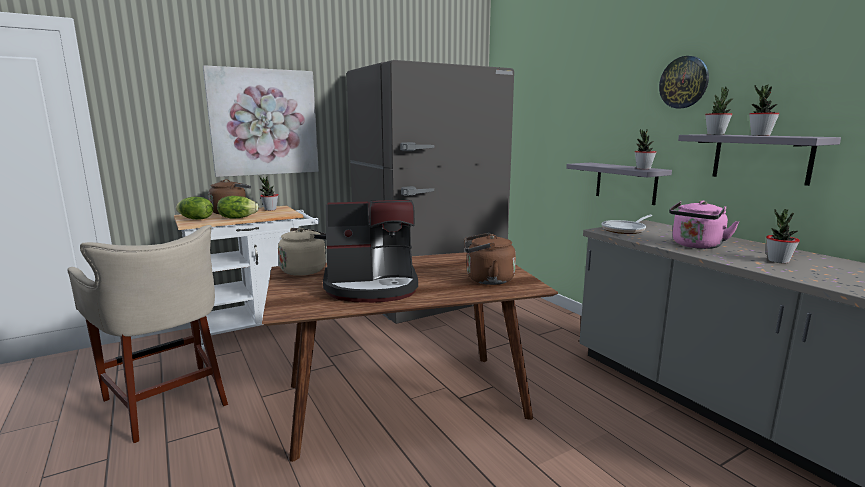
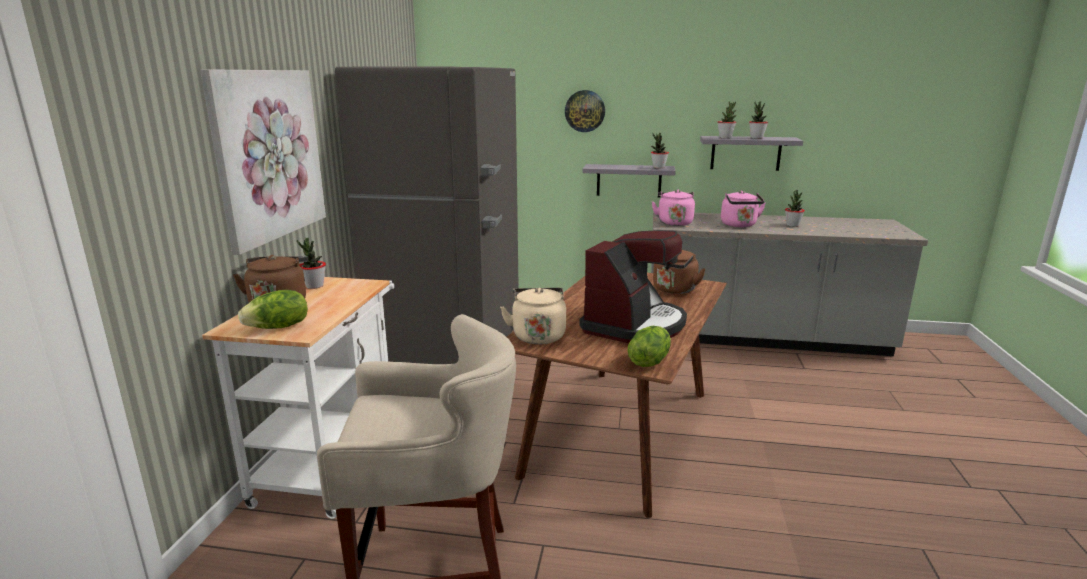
camera: 50 degrees left, 5 degrees up
lettuce [217,196,259,218] -> lettuce moved to [628,326,671,367]
frying pan [602,215,653,234] -> pink kettle [652,190,695,226]
wall clock [659,56,709,108] -> wall clock moved to [565,90,605,132]

